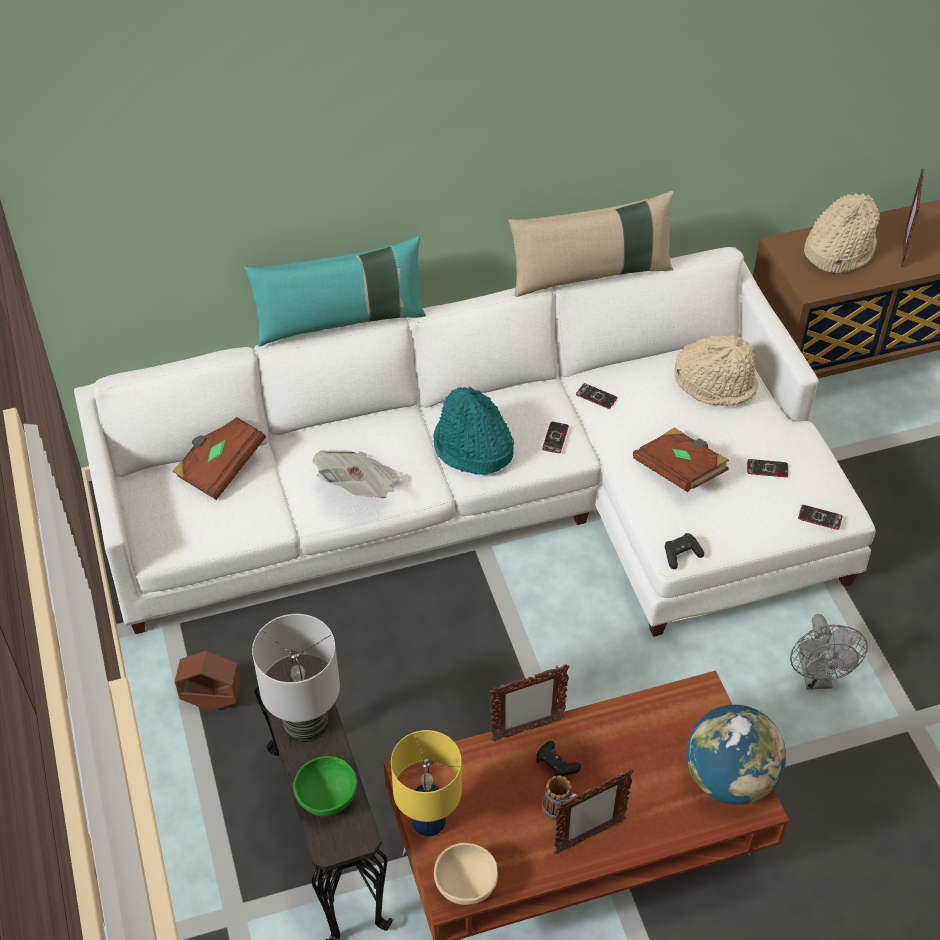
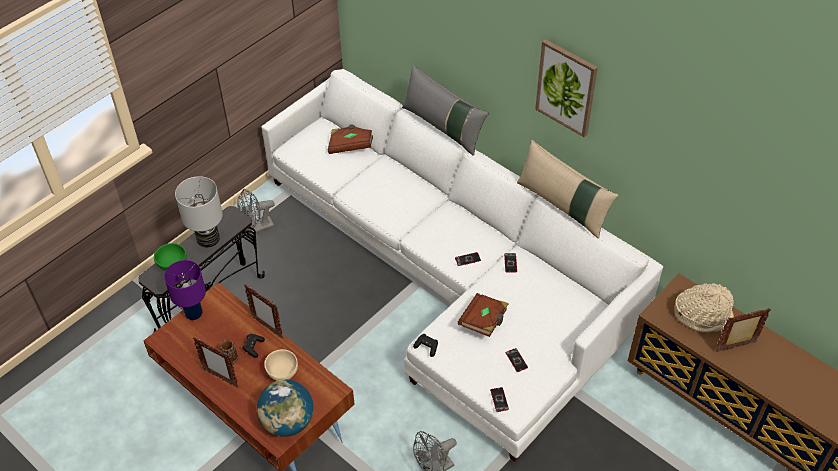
camera: 60 degrees right, 0 degrees up
brown planter [175,651,241,711] -> grey fan [237,189,275,234]
turquoise pillow [244,236,426,347] -> grey pillow [402,65,489,156]
newspaper [312,450,403,499] -> none
yellow table lamp [391,730,462,837] -> purple table lamp [164,260,206,320]
turquoise hat [433,387,514,475] -> none
beige bowl [434,843,498,905] -> beige bowl moved to [264,349,298,381]
beige hat [674,335,758,406] -> none
none -> picture [535,39,598,137]

